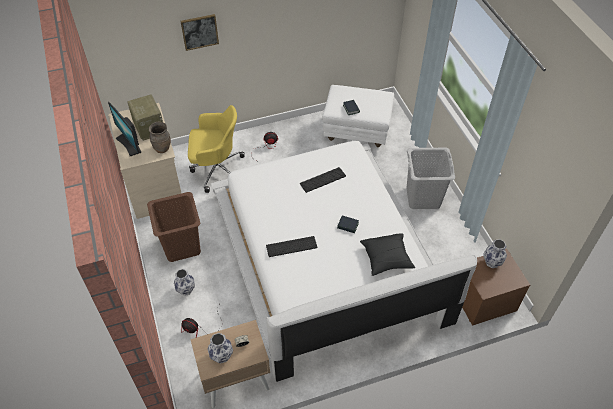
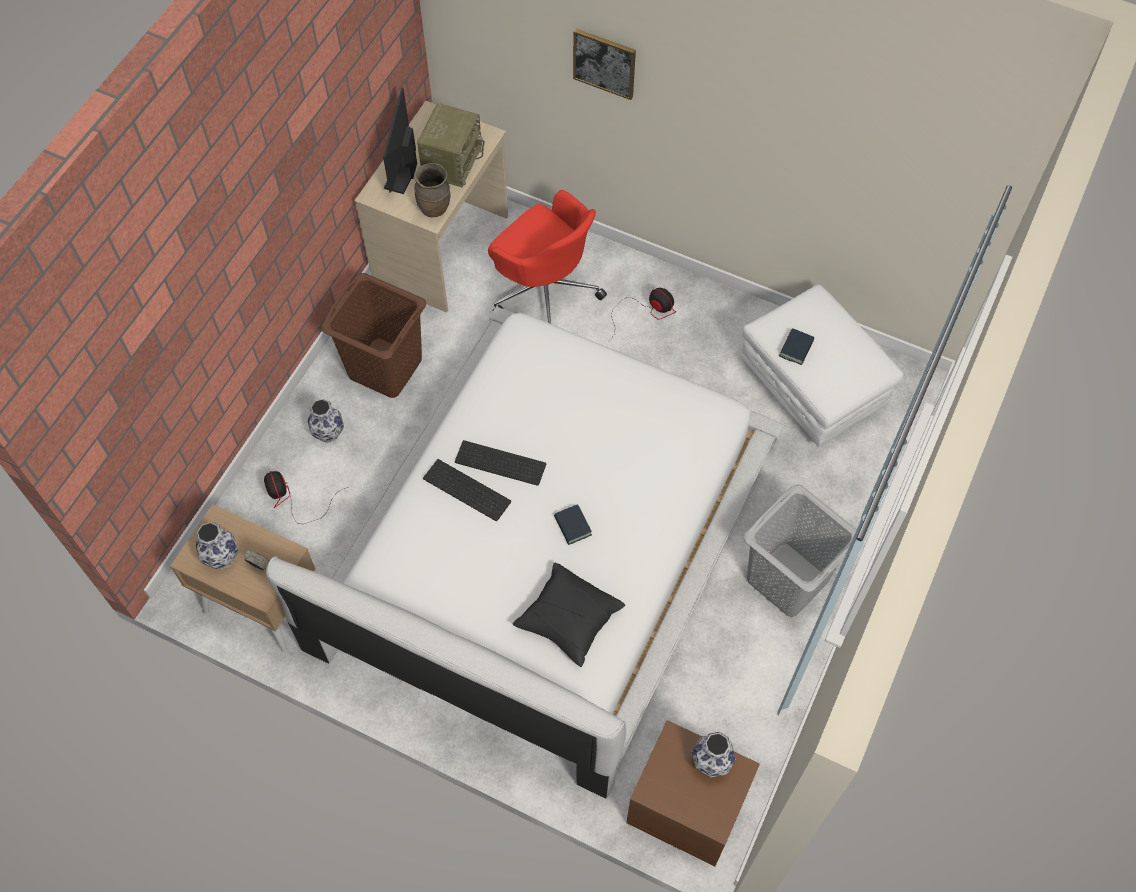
camera: 45 degrees right, 10 degrees up
yellow office chair [188,105,245,193] -> red office chair [488,190,607,324]
keyboard [300,167,346,193] -> keyboard moved to [455,440,546,486]

